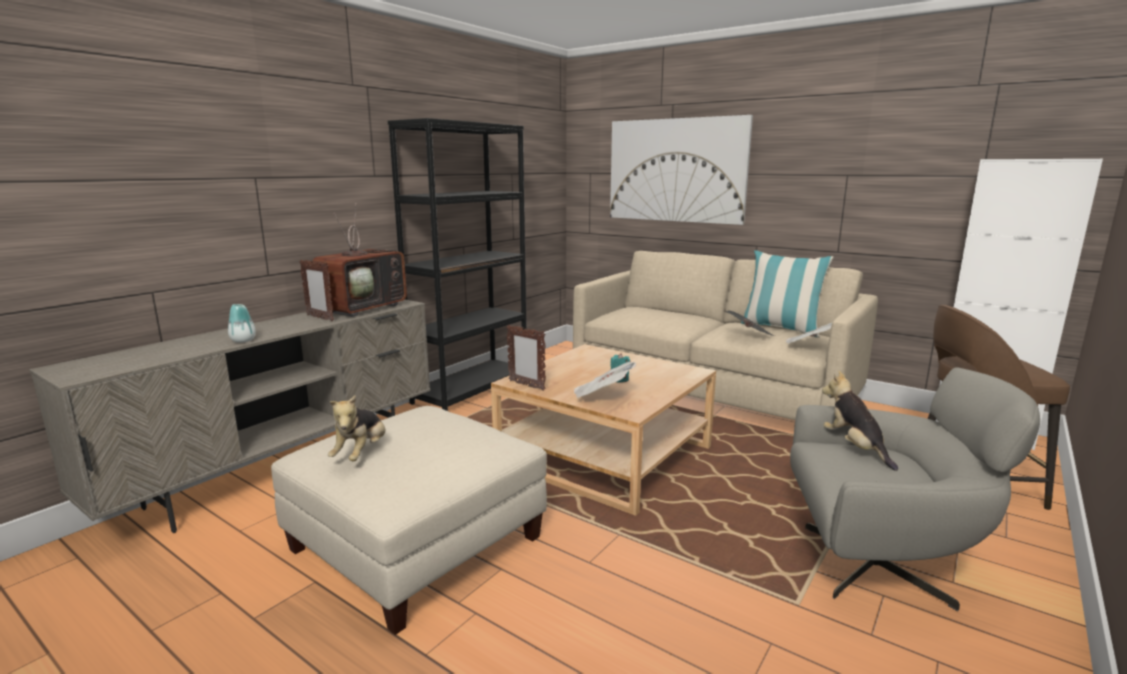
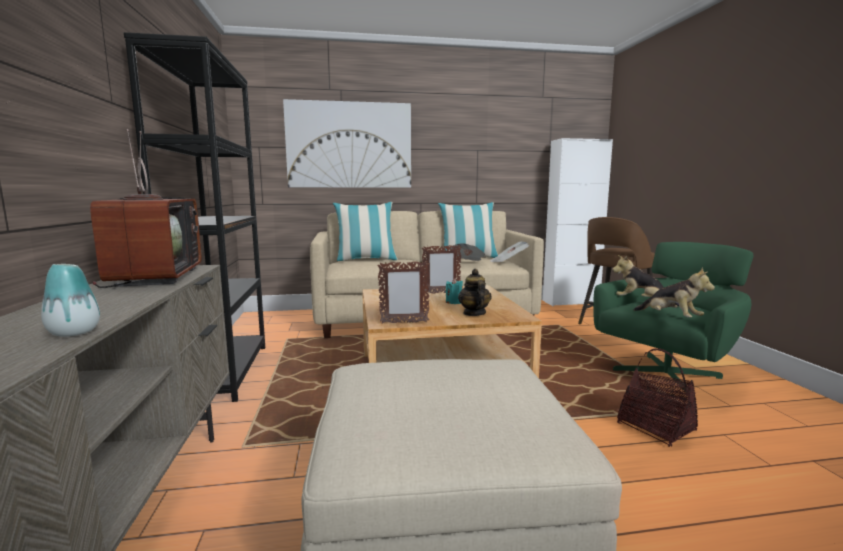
camera: 45 degrees left, 5 degrees down
picture frame [300,259,334,321] -> picture frame moved to [422,245,461,294]
plush toy [328,395,385,461] -> plush toy moved to [634,268,715,318]
newspaper [574,362,636,398] -> teapot [458,269,492,316]
grey armchair [790,367,1040,611] -> green armchair [593,242,753,394]
none -> pillow [333,202,398,261]
none -> basket [617,348,698,447]

